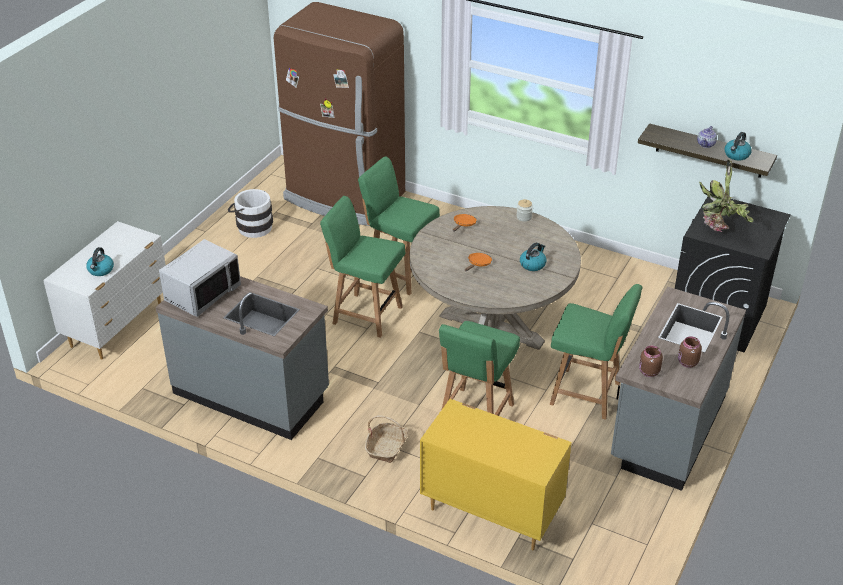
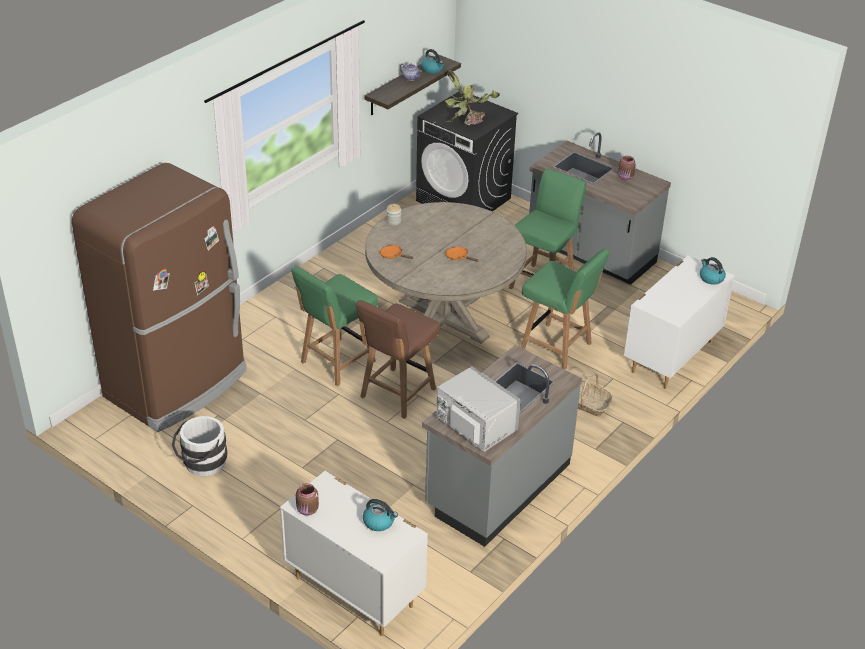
camera: 80 degrees left, 0 degrees up
green chair [320,196,405,338] -> brown chair [356,300,440,419]
yellow dresser [420,399,572,551] -> white dresser [624,255,735,389]
kettle [520,243,546,271] -> kettle moved to [700,257,726,285]
brown jar [639,346,663,377] -> brown jar moved to [296,483,319,516]

